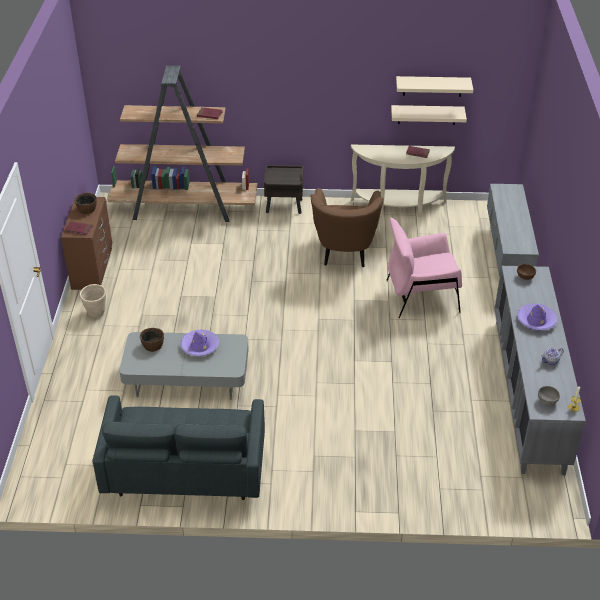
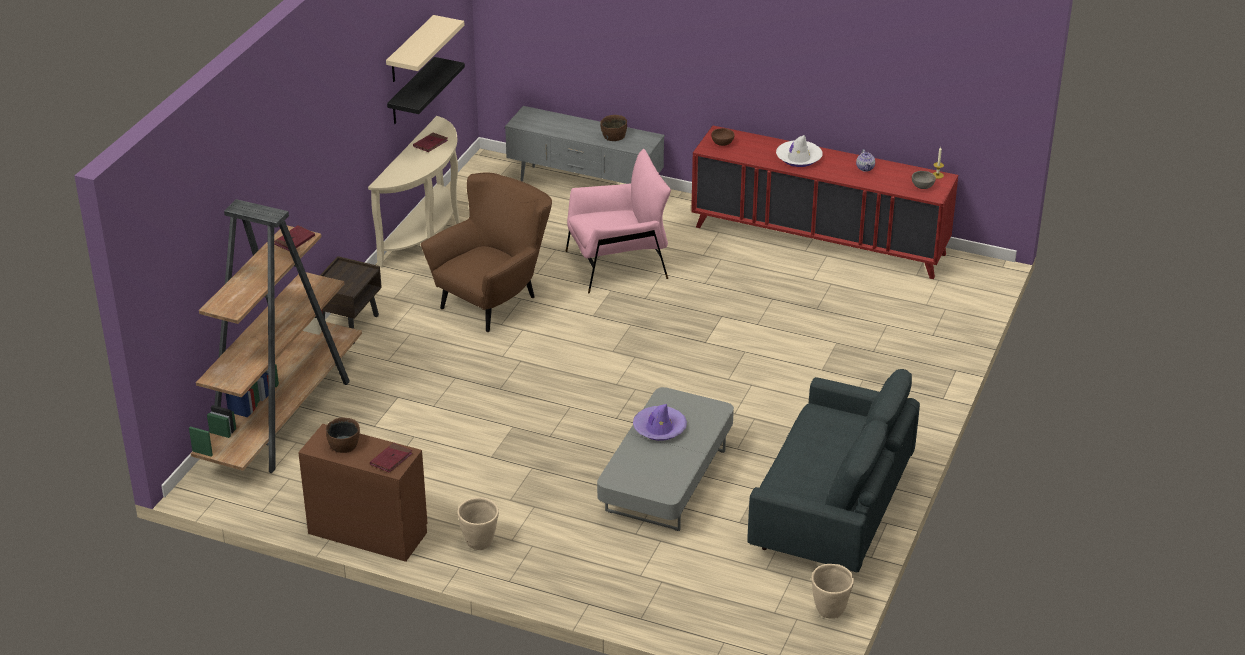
camera: 70 degrees left, 5 degrees down
brown bowl [140,328,164,352] -> brown bowl moved to [600,115,627,141]
brown armchair [311,188,383,267] -> brown armchair turned 75 degrees counterclockwise [421,172,552,332]
pink armchair [386,218,462,318] -> pink armchair turned 120 degrees counterclockwise [566,149,671,293]
beige shelf [391,105,467,125] -> black shelf [387,57,465,124]
grey cabinet [494,266,586,475] -> red cabinet [691,125,958,279]
purple hat [517,304,558,331] -> white hat [776,135,823,167]
none -> beige planter [812,564,854,619]

